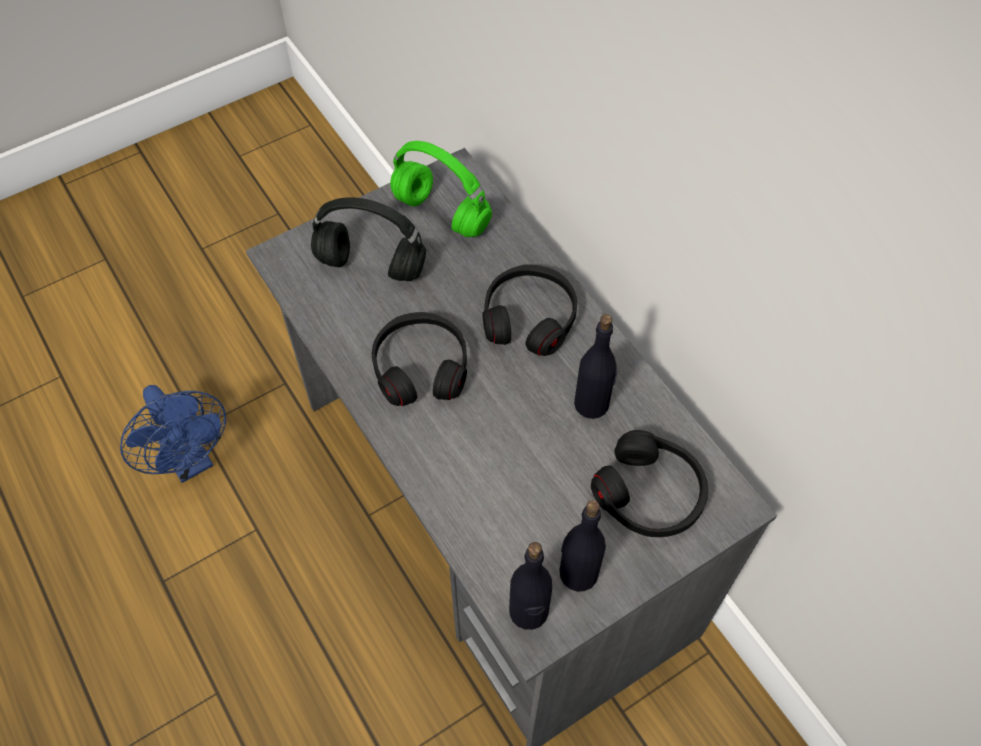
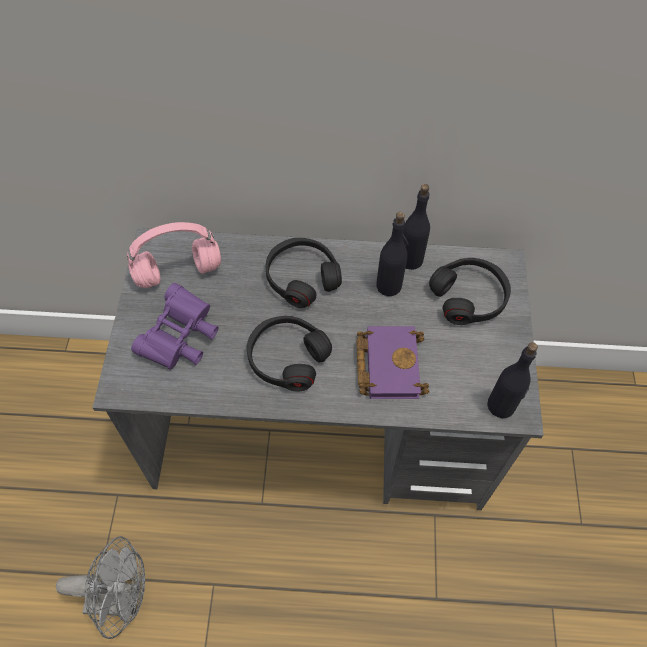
camera: 55 degrees left, 0 degrees up
blue fan [120,385,226,483] -> grey fan [56,536,145,639]
black headphones [311,197,426,281] -> purple binoculars [131,283,219,370]
green headphones [390,141,492,237] -> pink headphones [127,222,221,288]
black bottle [559,500,606,592] -> black bottle moved to [402,184,430,270]
none -> purple book [356,326,429,399]

